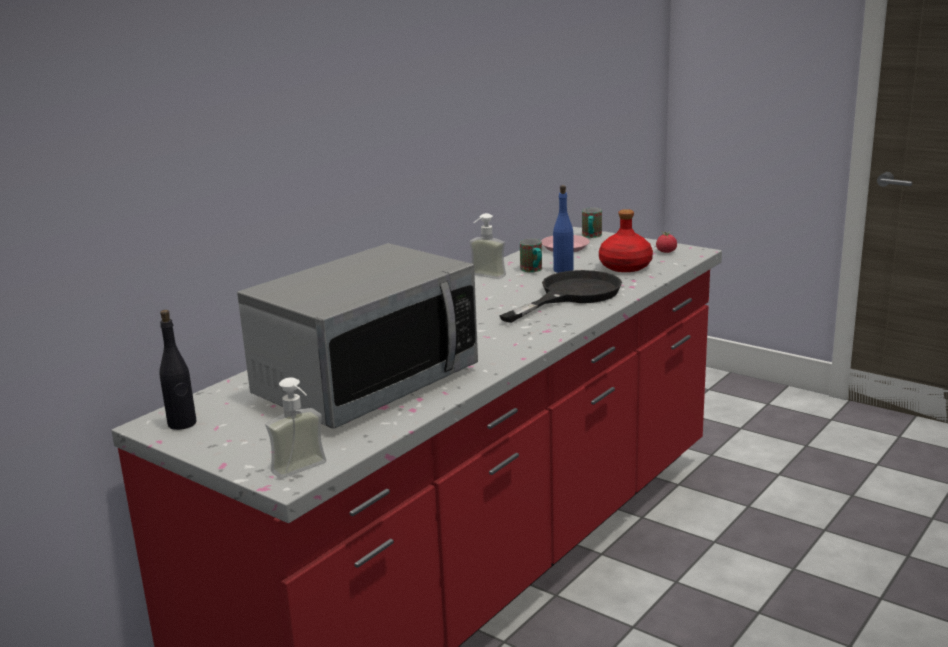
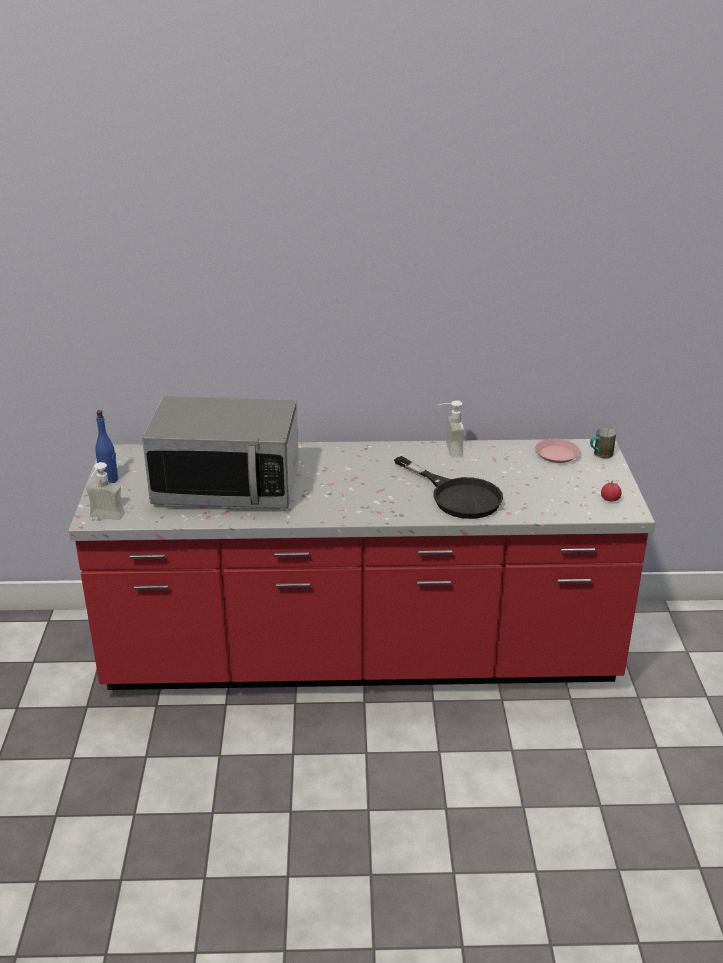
camera: 50 degrees right, 10 degrees up
black bottle [159,310,197,430] -> none
black frying pan [499,270,622,323] -> black frying pan turned 45 degrees clockwise [394,456,503,519]
mug [520,239,542,272] -> none
blue bottle [553,185,574,273] -> blue bottle moved to [95,410,118,483]
red bottle [599,209,653,272] -> none

